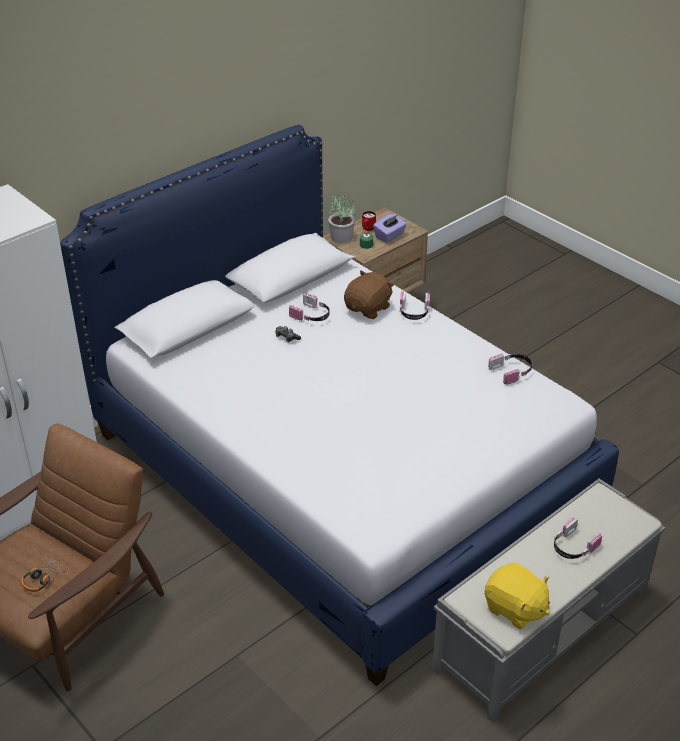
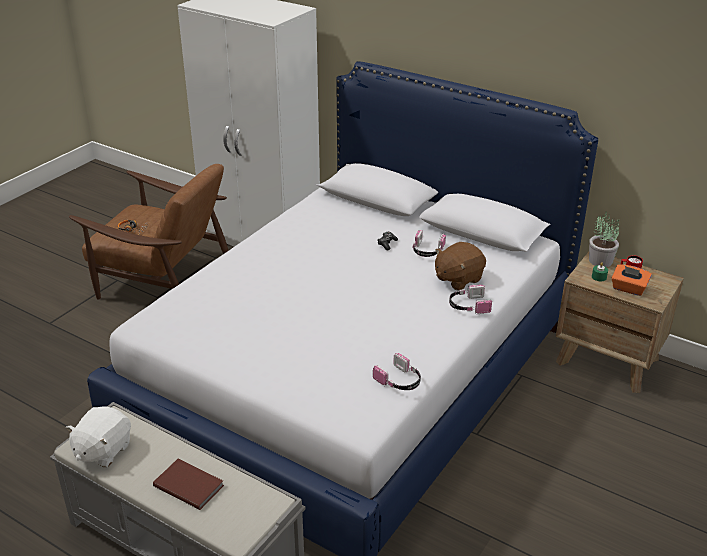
camera: 75 degrees right, 5 degrees down
brown plush toy [344,270,394,319] -> brown plush toy turned 120 degrees clockwise [435,242,486,291]
purple tissue box [373,213,407,243] -> orange tissue box [612,264,652,296]
yellow plush toy [485,563,550,629] -> white plush toy [66,406,131,467]
headphones [554,518,602,559] -> brown book [153,459,224,510]

